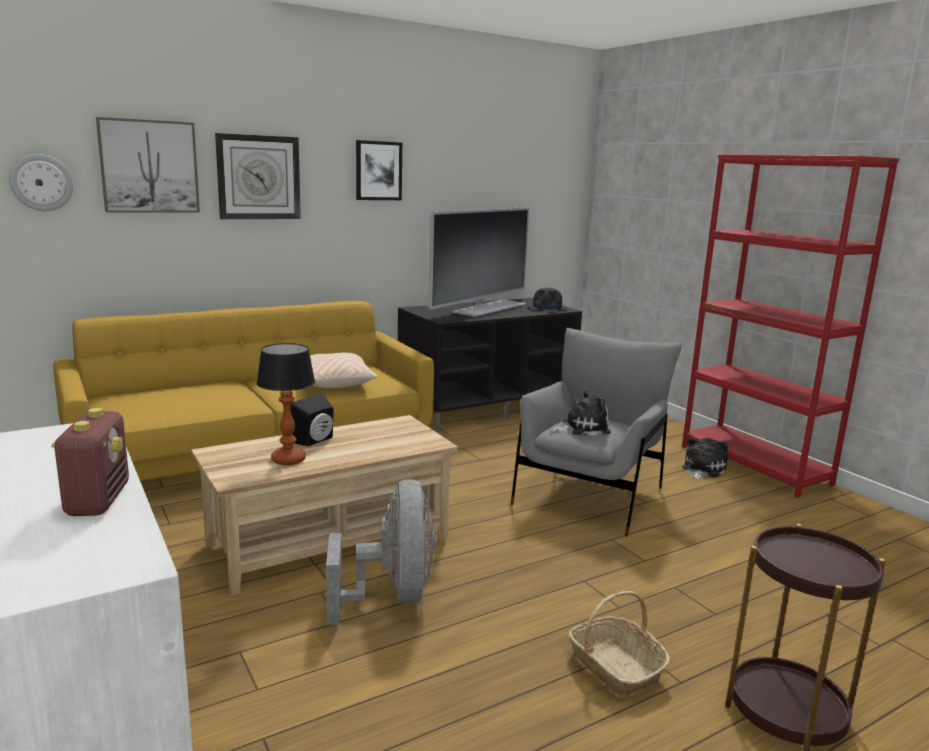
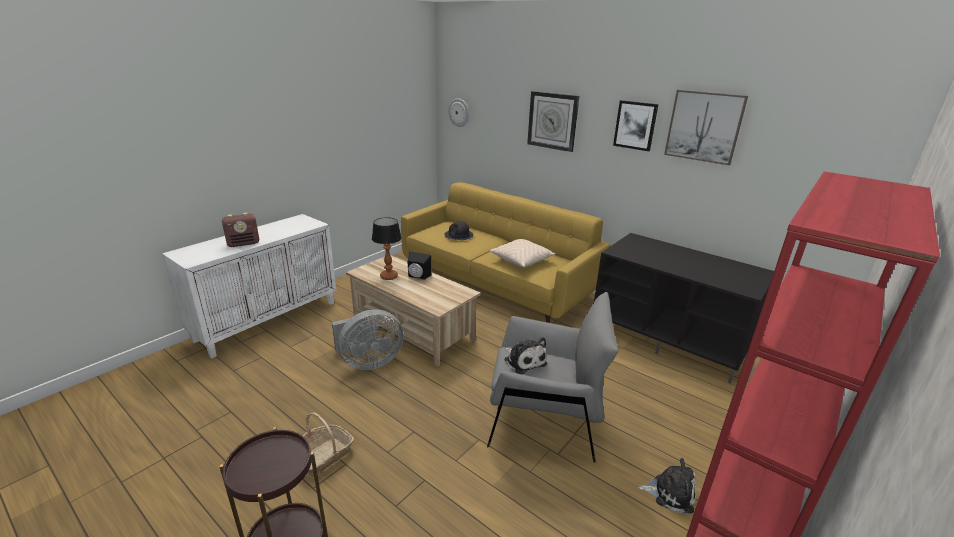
camera: 70 degrees right, 10 degrees up
picture [96,117,200,213] -> picture moved to [664,90,748,165]
television [428,207,529,317] -> none
black hat [527,288,568,311] -> black hat moved to [444,221,473,240]

